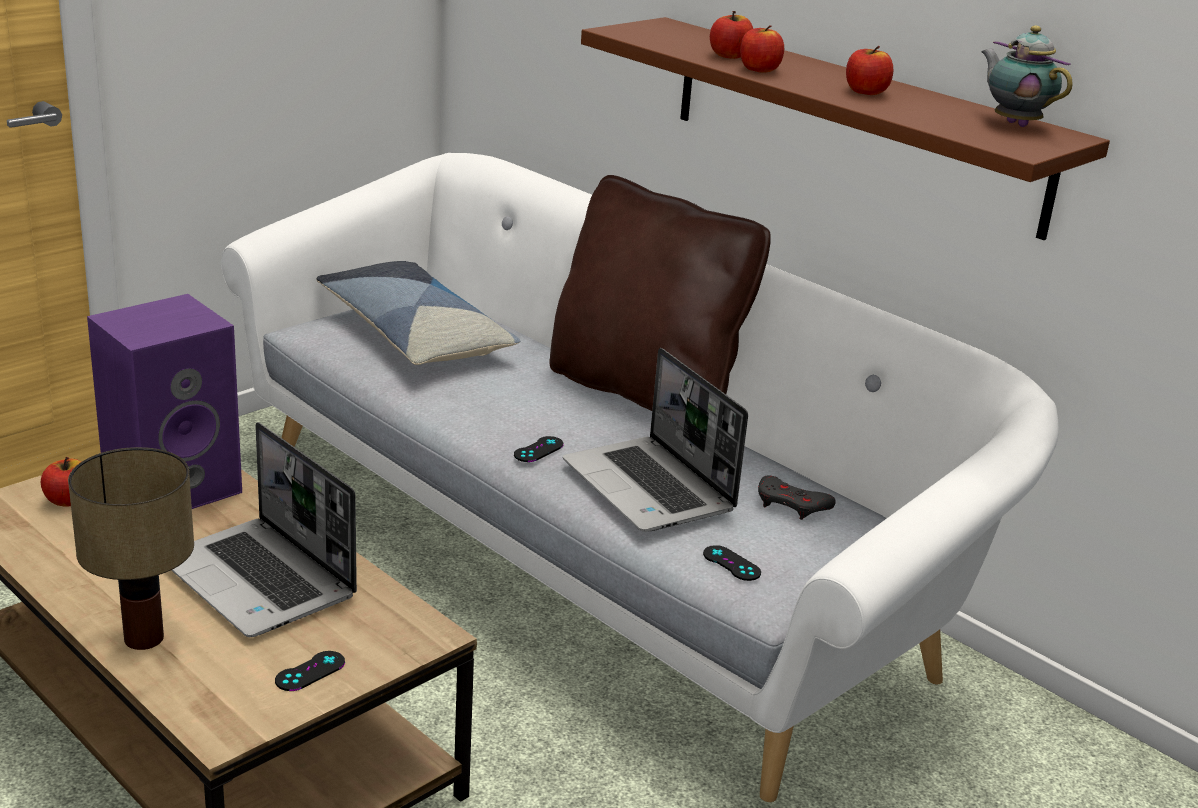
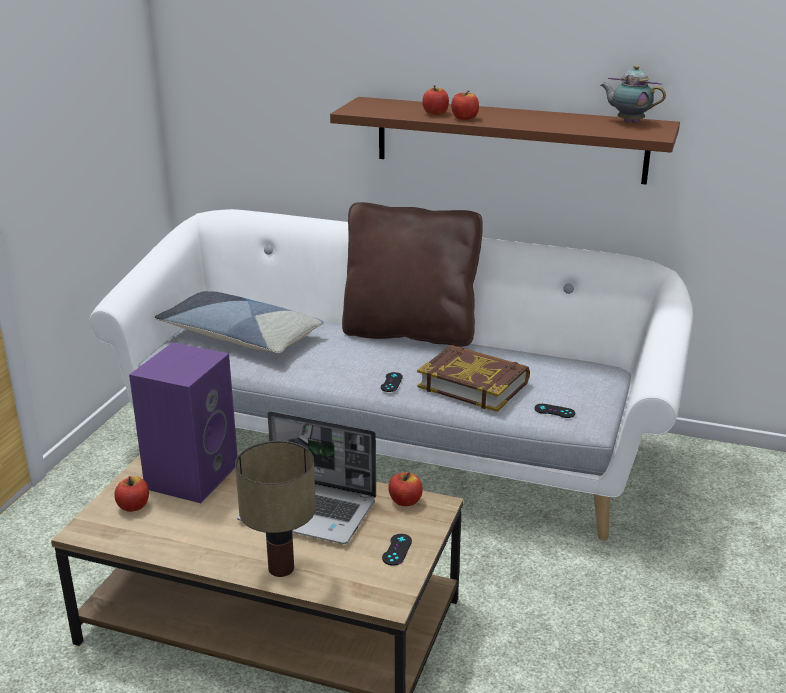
camera: 25 degrees left, 0 degrees up
laptop [563,348,748,532] -> book [417,345,530,412]
grey game controller [758,475,836,520] -> none
apple [846,46,893,95] -> apple moved to [389,472,423,506]

